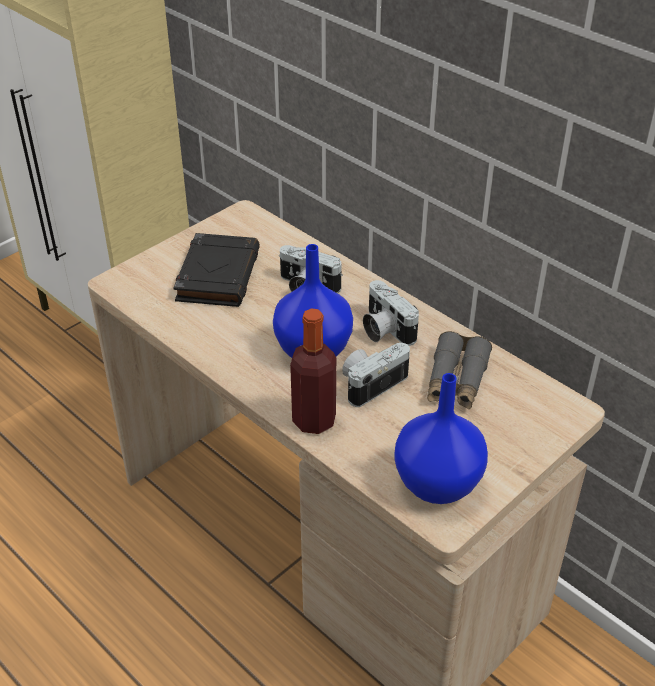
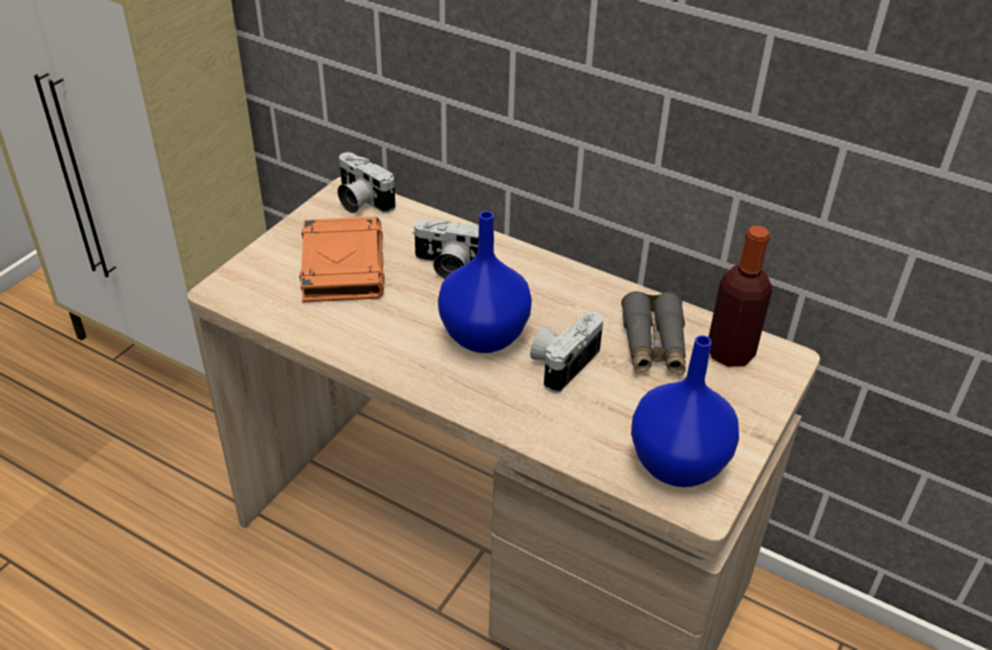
camera: 15 degrees left, 0 degrees up
black book [173,233,260,307] -> orange book [299,217,385,303]
bottle [290,309,337,434] -> bottle moved to [709,226,772,367]
camera [363,280,419,346] -> camera moved to [338,152,395,213]

